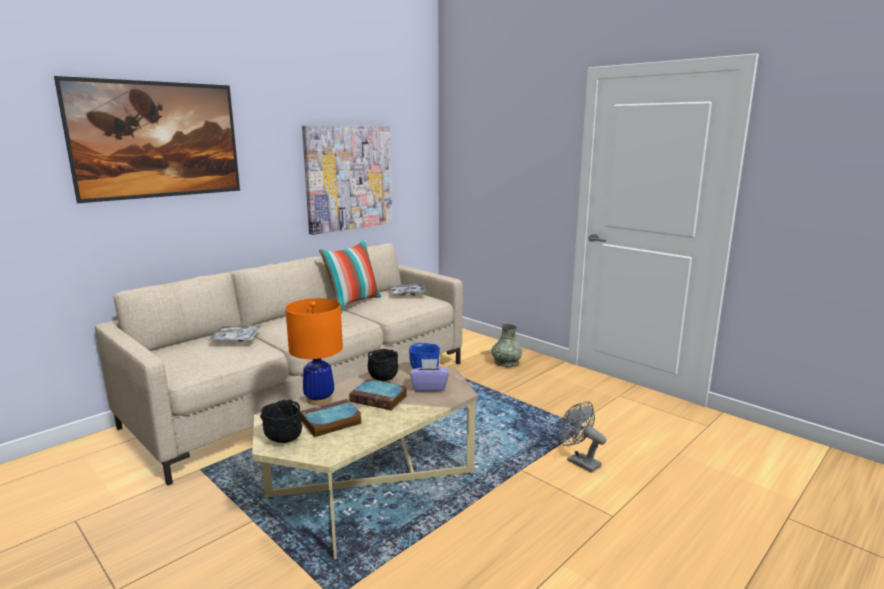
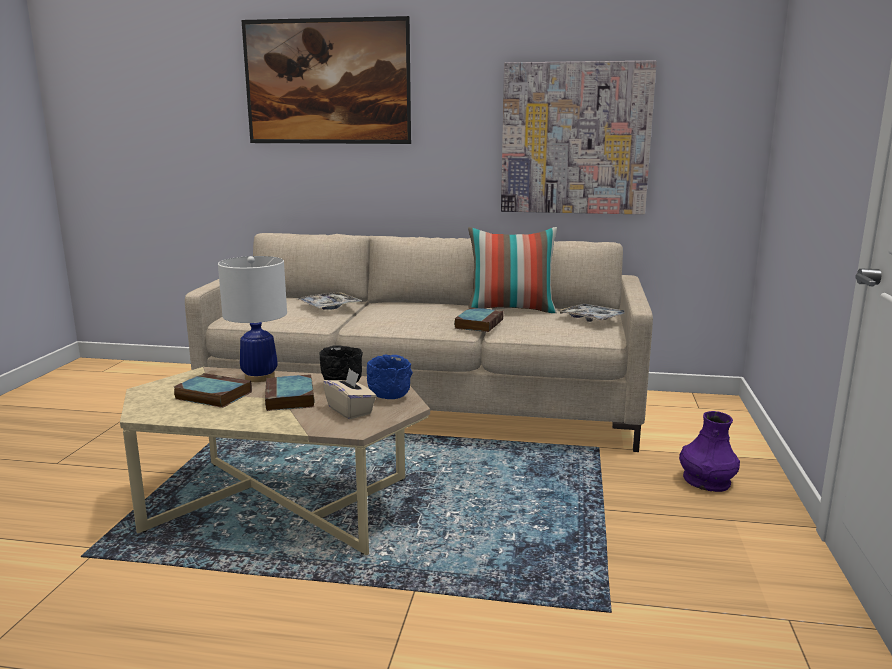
camera: 55 degrees right, 0 degrees up
black bowl [260,400,302,443] -> none
orange table lamp [285,298,343,405] -> white table lamp [218,256,287,382]
purple tissue box [410,359,449,391] -> beige tissue box [323,368,376,419]
grey vase [491,324,522,367] -> purple vase [679,411,740,492]
grey fan [559,401,607,473] -> none
none -> book [454,307,504,332]

